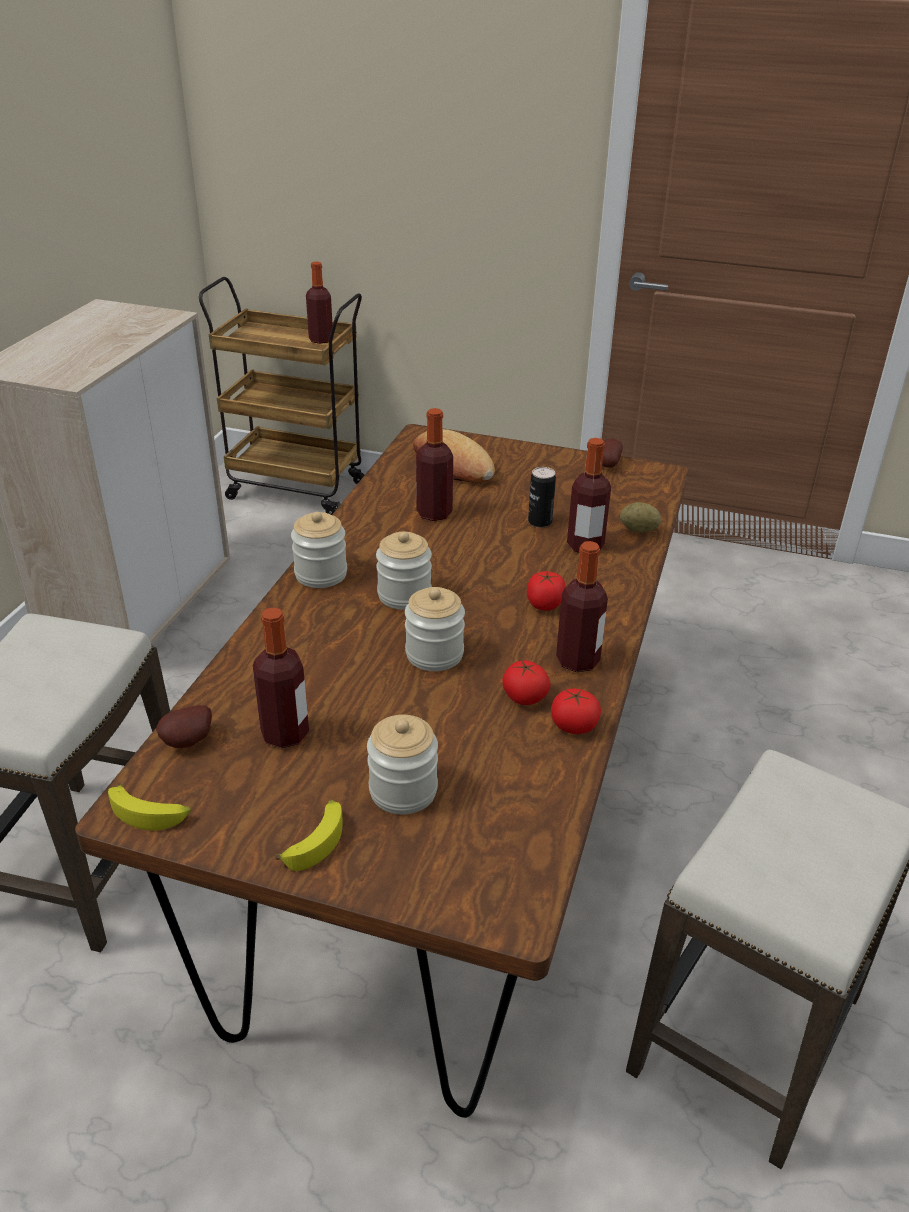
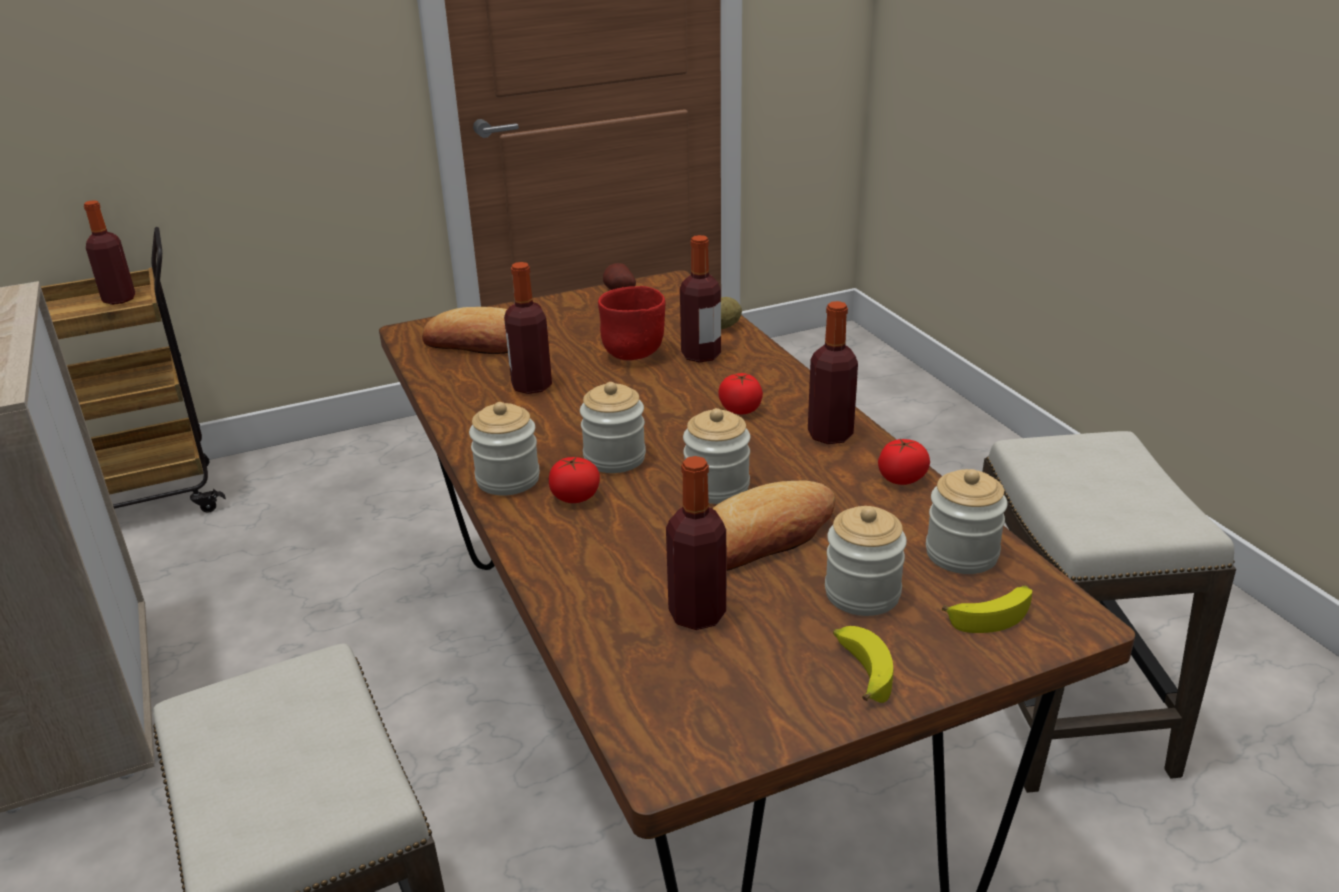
camera: 40 degrees left, 5 degrees down
banana [108,783,191,831] -> banana moved to [942,585,1032,633]
potato [156,705,212,748] -> none
tomato [502,660,550,705] -> tomato moved to [549,457,600,503]
can [528,467,556,527] -> red bowl [598,286,665,360]
none -> bread [712,481,835,571]
none -> jar [926,469,1008,574]

